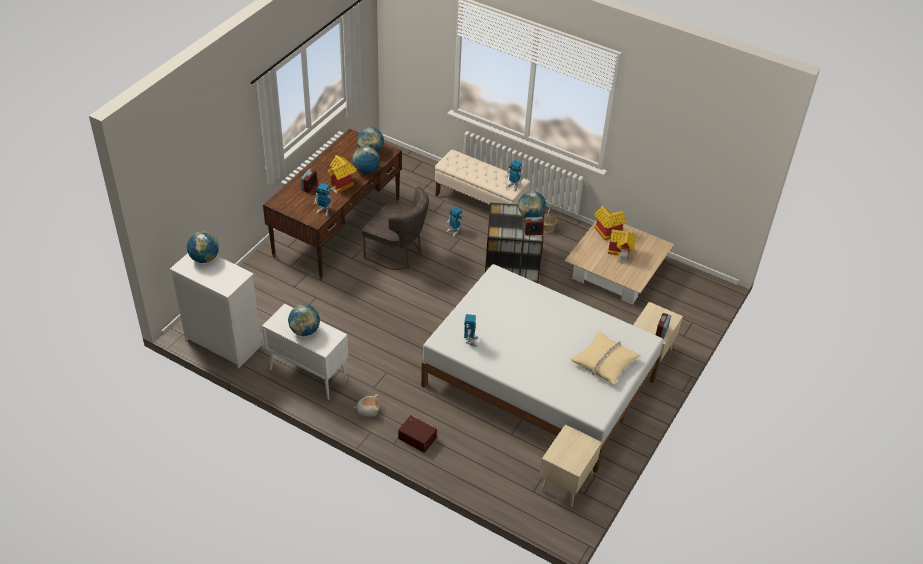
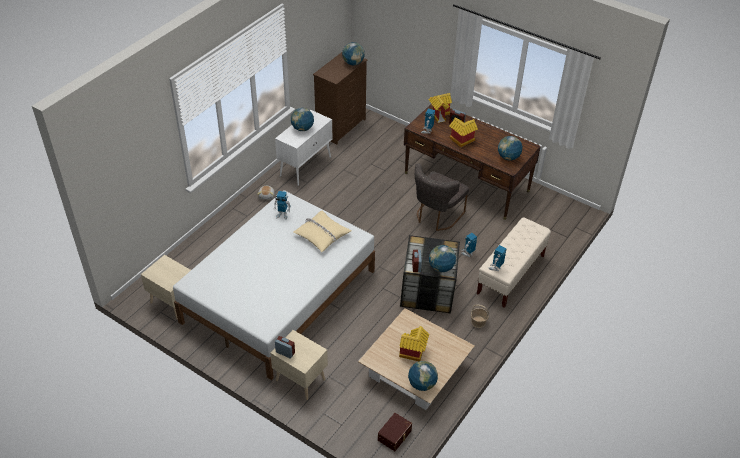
camera: 95 degrees right, 0 degrees up
white dresser [170,253,262,368] -> brown dresser [313,52,367,144]
globe [352,146,380,174] -> globe moved to [408,361,438,391]
brown storage box [398,415,437,453] -> brown storage box moved to [378,413,412,451]
beige pillow [571,331,640,385] -> beige pillow moved to [293,211,351,252]
toy house [594,206,626,241] -> toy house moved to [429,93,452,123]

